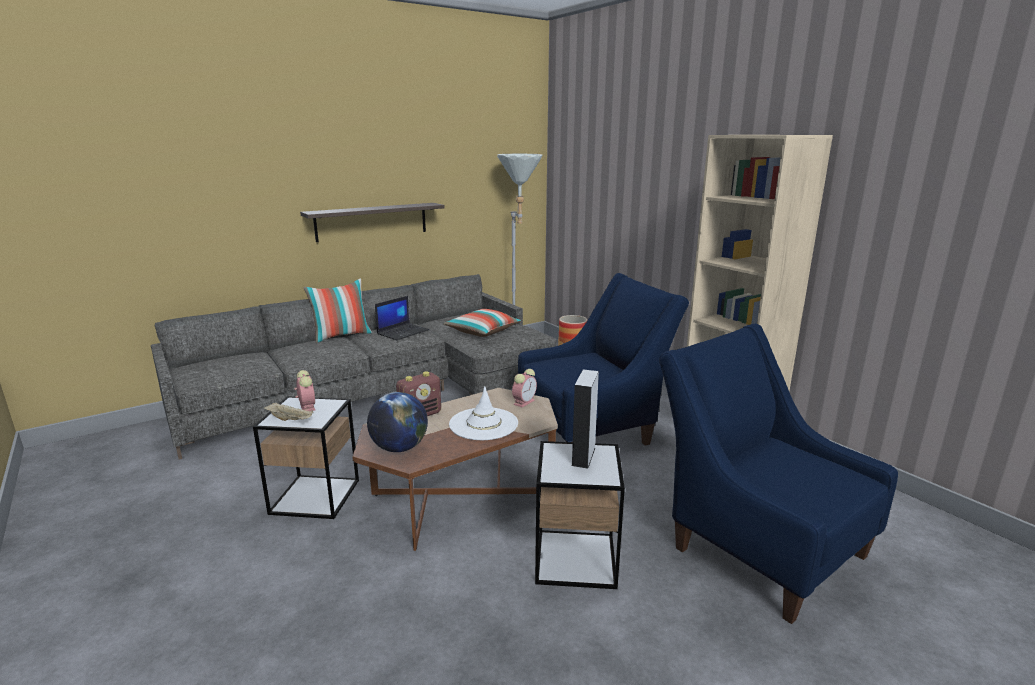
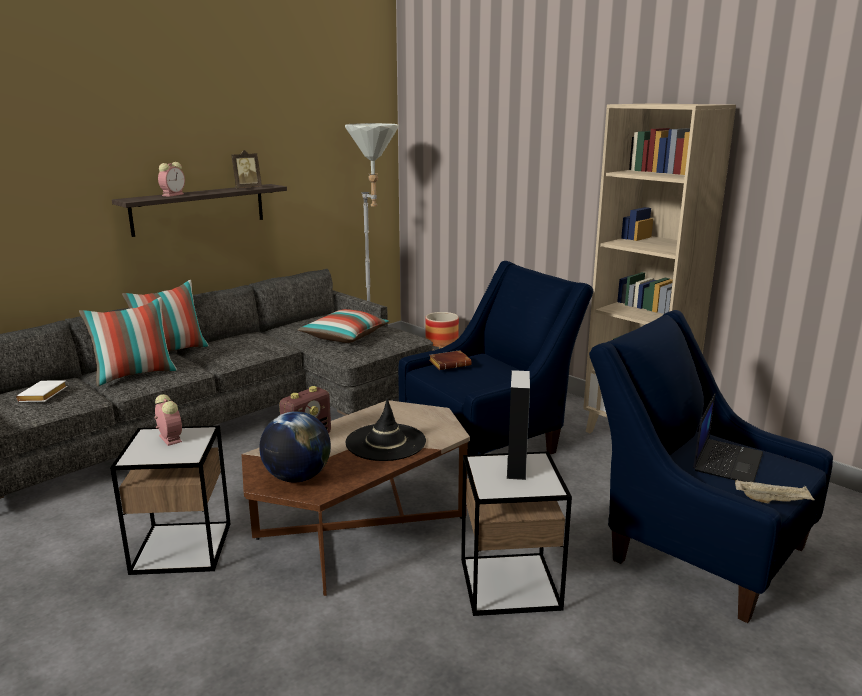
camera: 10 degrees left, 0 degrees up
beige tray [264,402,314,421] -> beige tray moved to [735,479,815,504]
laptop [375,296,429,340] -> laptop moved to [693,393,763,482]
white hat [449,386,518,440] -> black hat [346,398,426,461]
alarm clock [512,369,537,408] -> alarm clock moved to [158,162,185,197]
none -> white book [16,380,67,402]
none -> pillow [79,297,177,386]
none -> picture frame [232,150,262,188]
none -> brown book [429,350,472,370]

